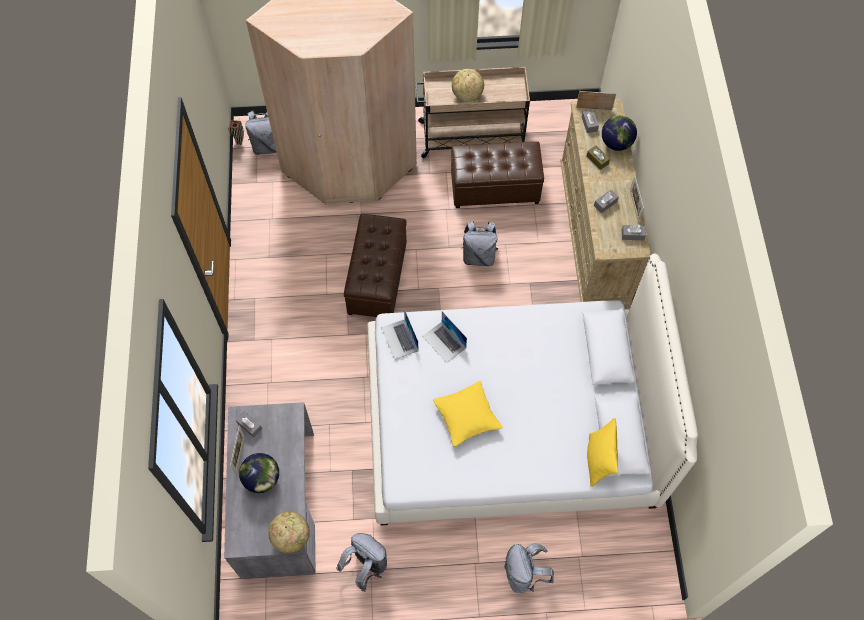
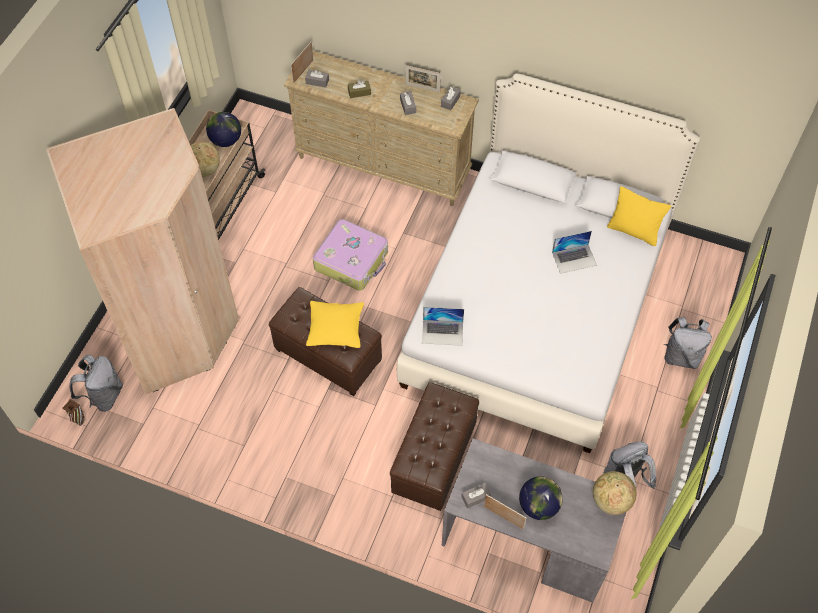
camera: 65 degrees left, 5 degrees down
laptop [422,311,467,363] -> laptop moved to [552,231,597,274]
yellow pillow [433,381,503,447] -> yellow pillow moved to [306,301,364,348]
brown ottoman [451,141,544,208] -> brown ottoman moved to [390,382,479,511]
grey backpack [462,221,499,266] -> suitcase [313,219,388,291]
globe [602,115,637,151] -> globe moved to [206,112,241,147]

